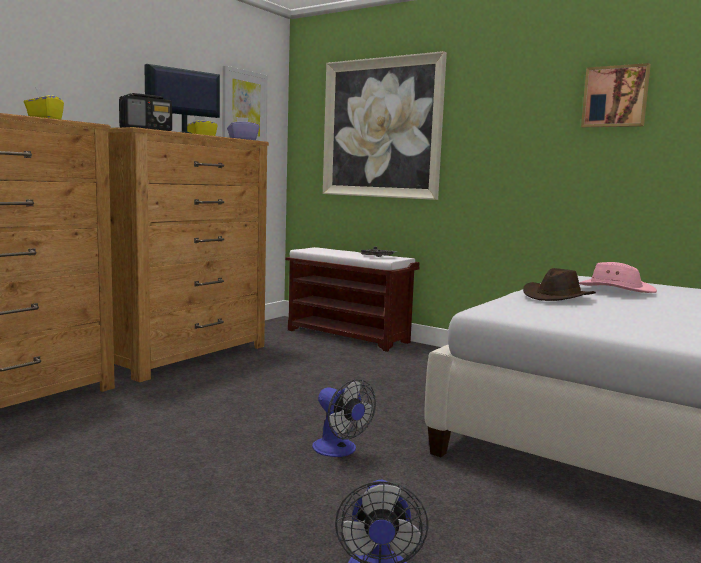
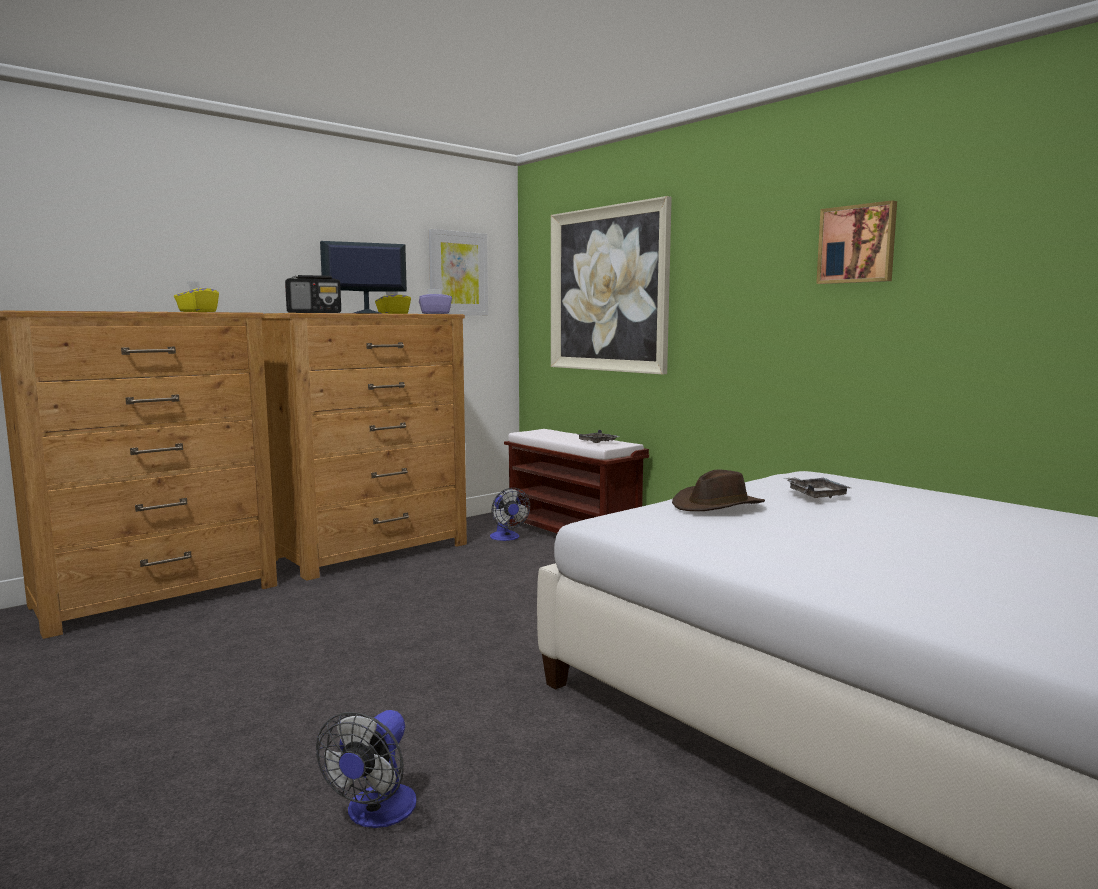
camera: 15 degrees right, 0 degrees up
fan [312,379,376,457] -> fan moved to [490,488,530,541]
pink hat [579,262,657,293] -> grey tray [784,477,851,499]

